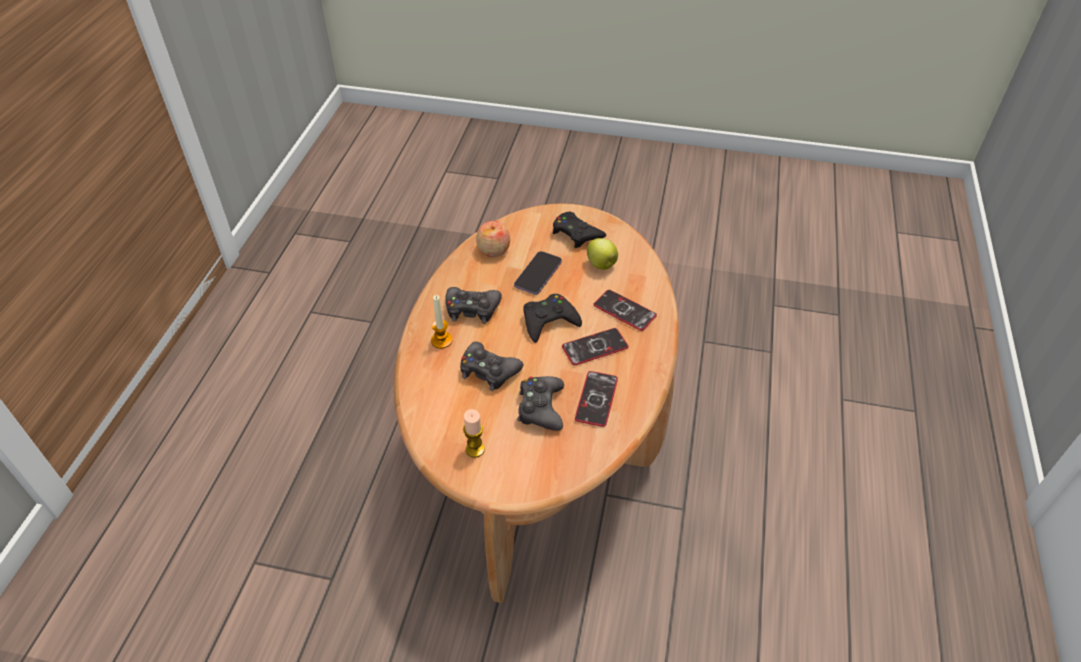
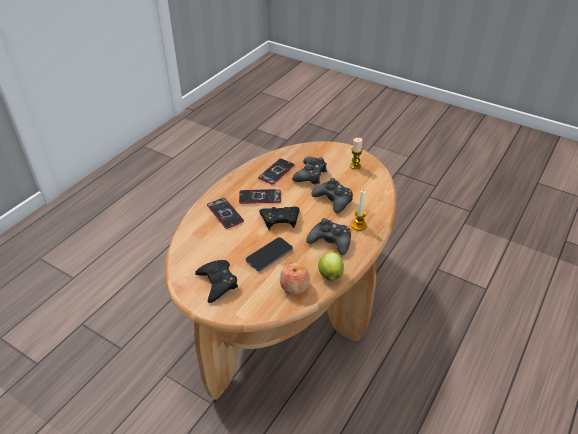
camera: 160 degrees left, 5 degrees down
apple [587,238,618,270] -> apple moved to [318,252,344,281]

